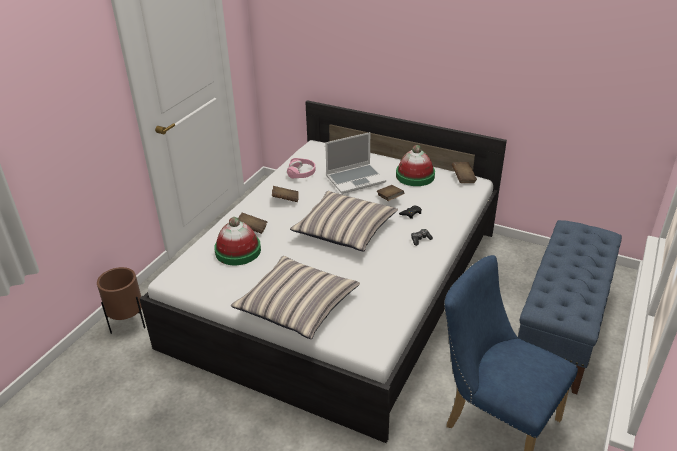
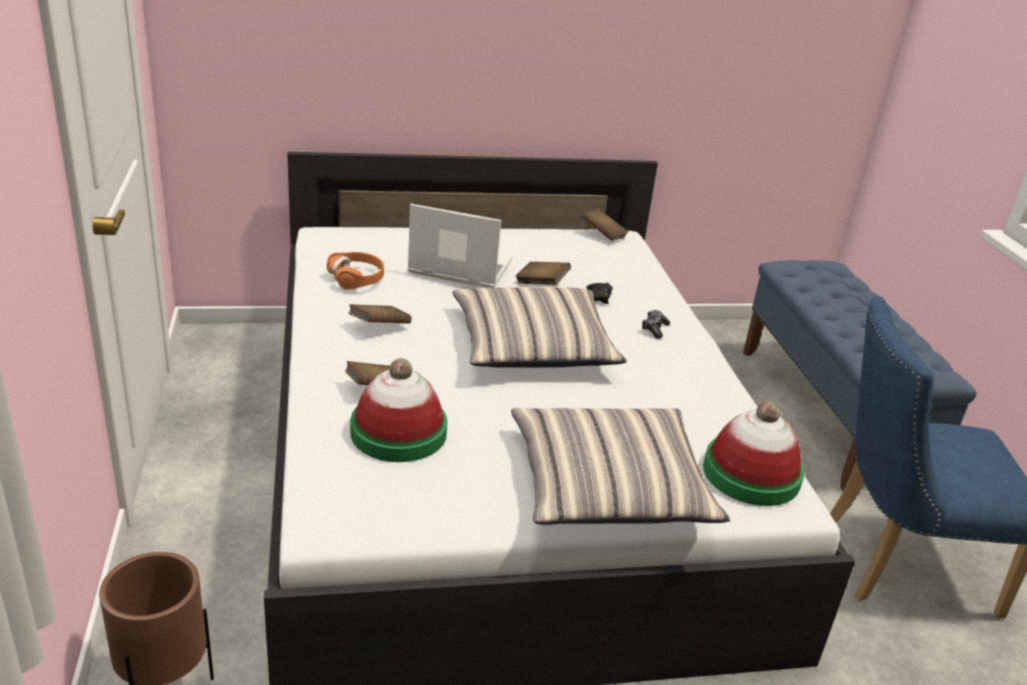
camera: 40 degrees left, 5 degrees down
pink headphones [287,158,315,178] -> orange headphones [327,252,384,290]
laptop [325,132,386,194] -> laptop turned 105 degrees counterclockwise [407,203,512,288]
hat [396,145,435,186] -> hat moved to [703,401,804,506]

